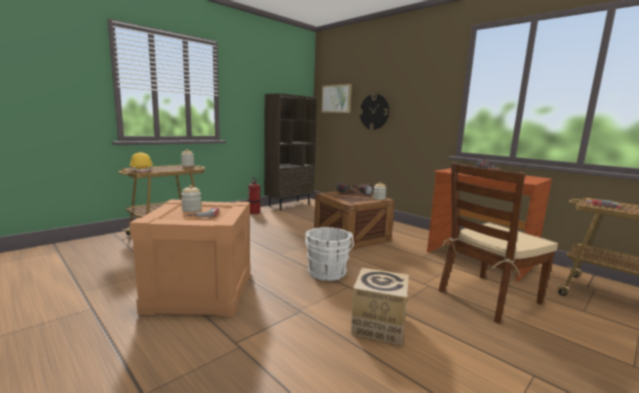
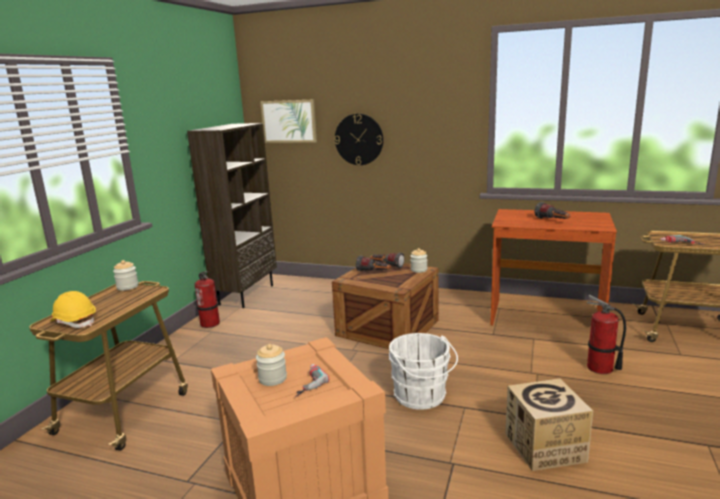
camera: 25 degrees left, 5 degrees up
brown chair [438,162,558,324] -> fire extinguisher [587,295,626,374]

